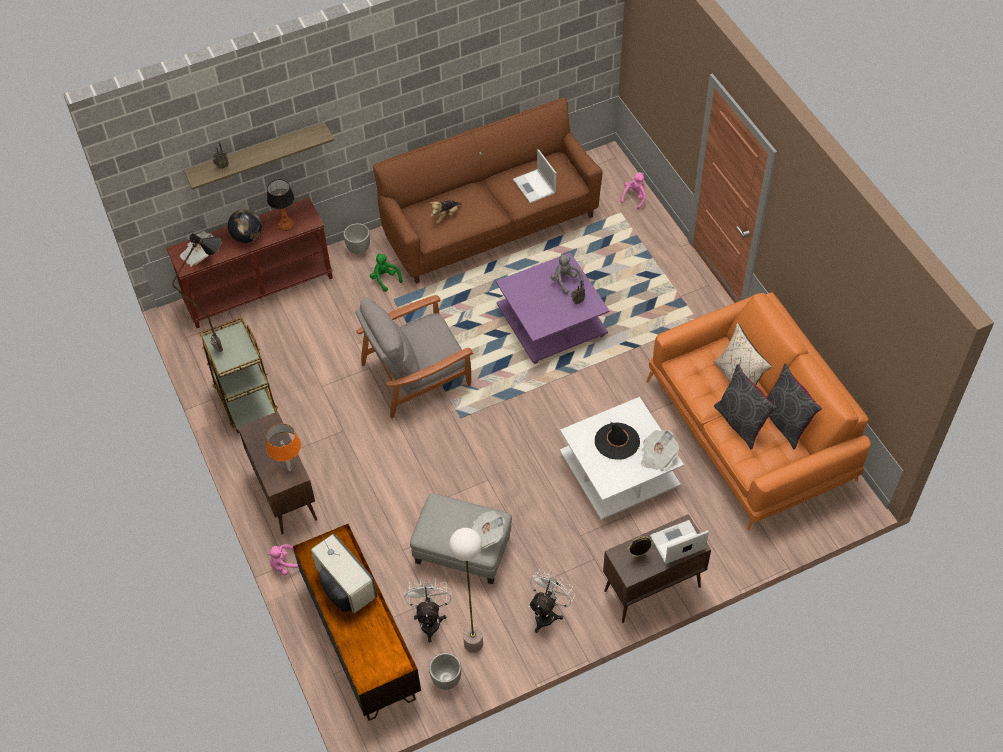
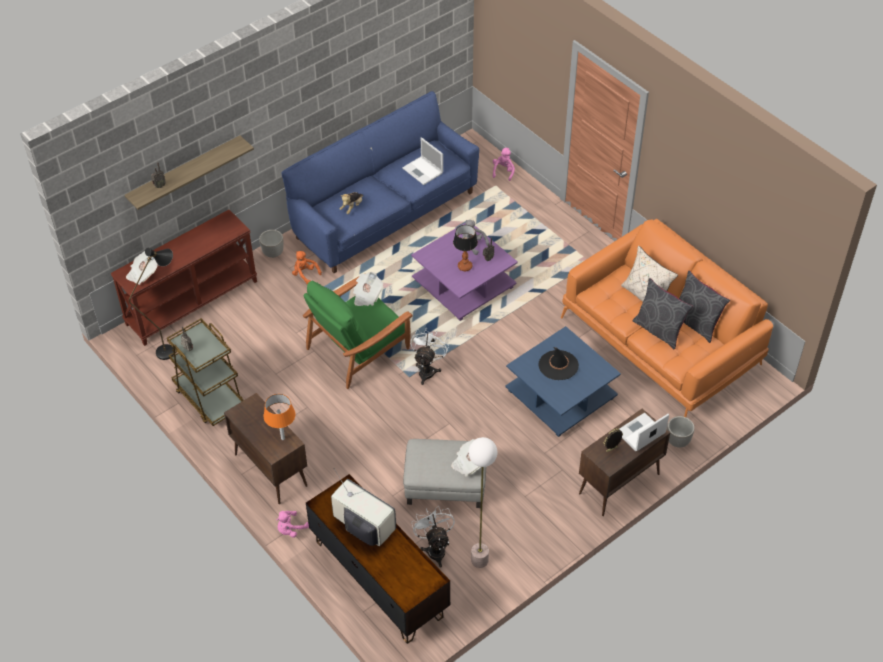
camera: 15 degrees left, 5 degrees down
globe [228,209,262,243] -> none
table lamp [267,179,294,231] -> table lamp moved to [453,225,478,271]
grey armchair [355,295,473,419] -> green armchair [303,276,413,389]
green plush toy [370,253,402,292] -> orange plush toy [292,251,322,284]
brown sofa [373,97,603,284] -> blue sofa [282,91,479,273]
planter [429,653,461,690] -> planter moved to [667,416,694,448]
white fan [529,569,575,633] -> white fan moved to [410,327,449,385]
white coffee table [560,397,684,520] -> blue coffee table [505,326,621,437]
newspaper [641,430,679,471] -> newspaper moved to [353,272,383,306]

